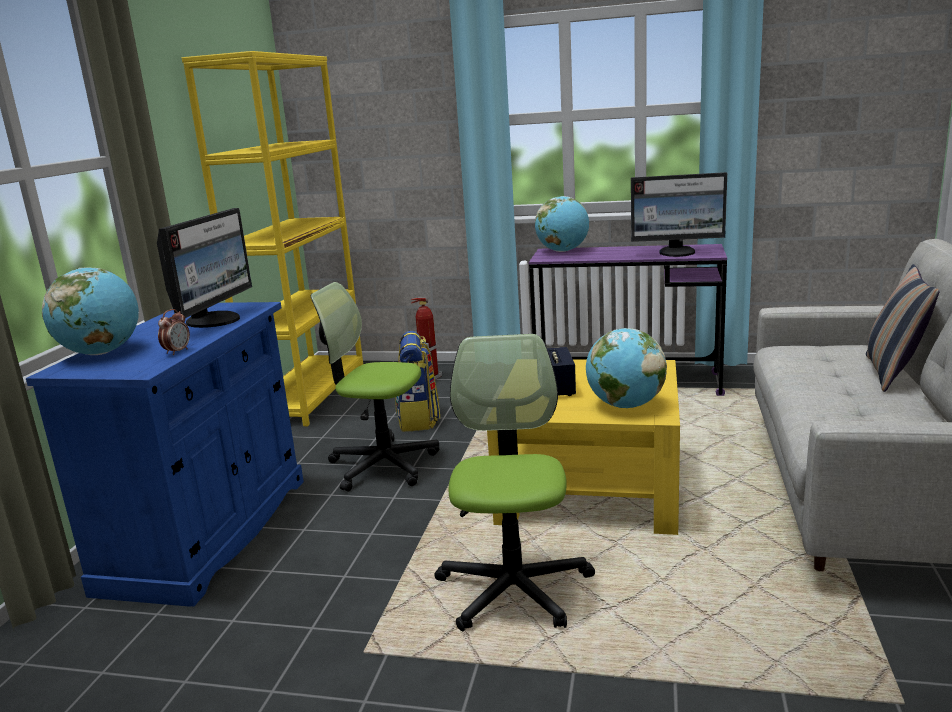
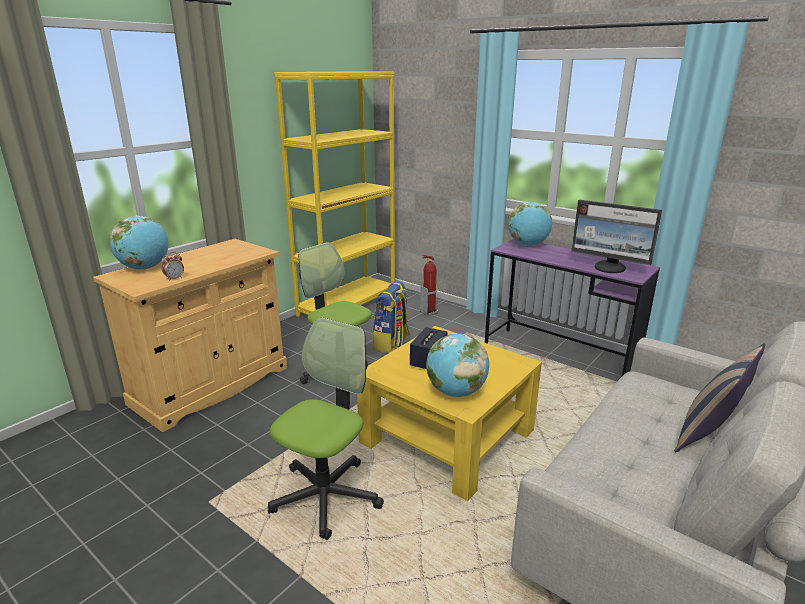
camera: 25 degrees right, 5 degrees up
blue cabinet [26,302,304,607] -> beige cabinet [93,239,287,432]
monitor [157,208,252,328] -> none

